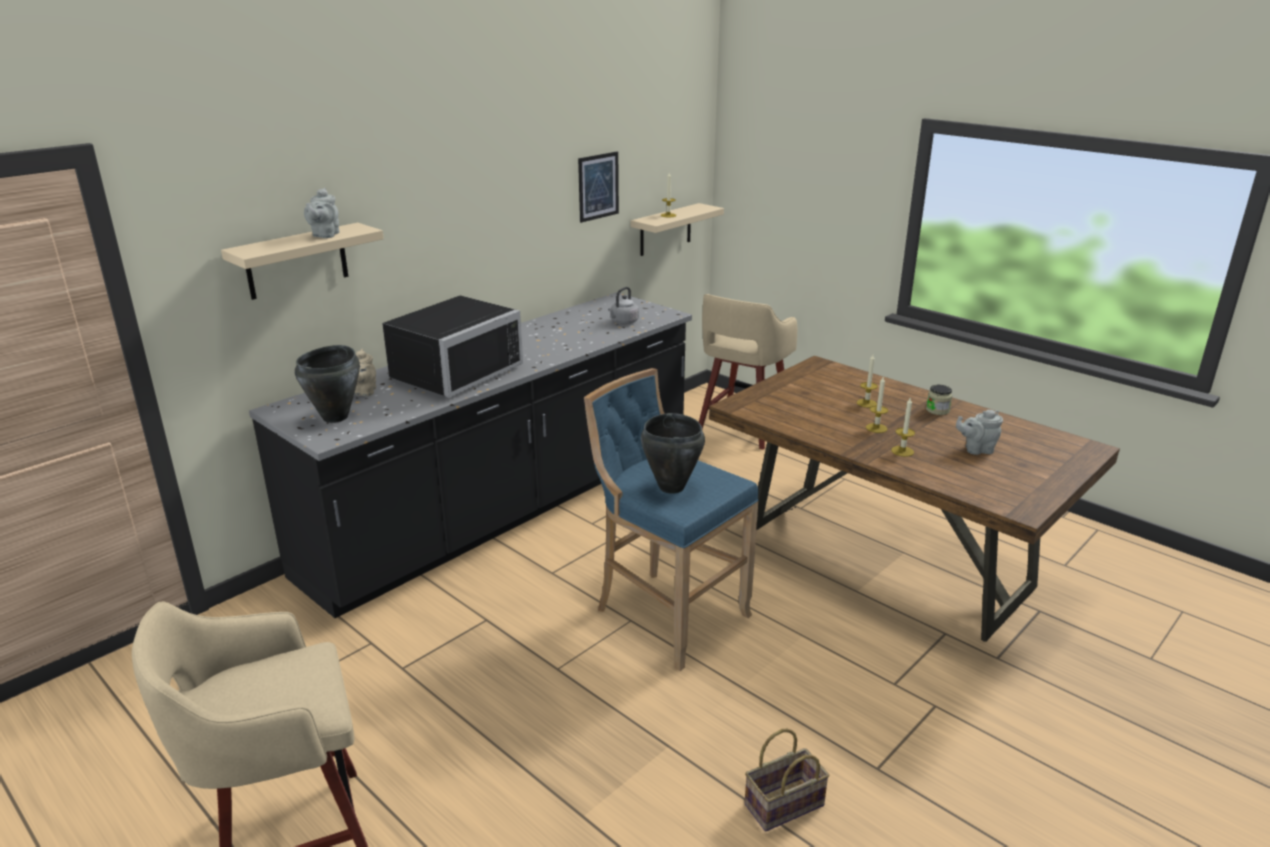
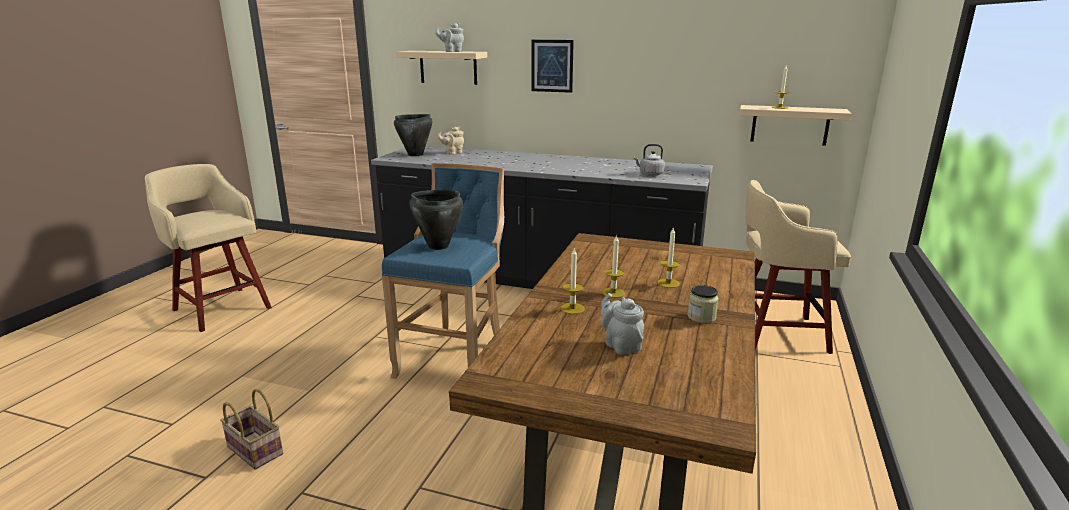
camera: 65 degrees right, 5 degrees down
black microwave [382,295,523,397] -> none
picture [578,152,619,223] -> picture moved to [532,40,574,93]

